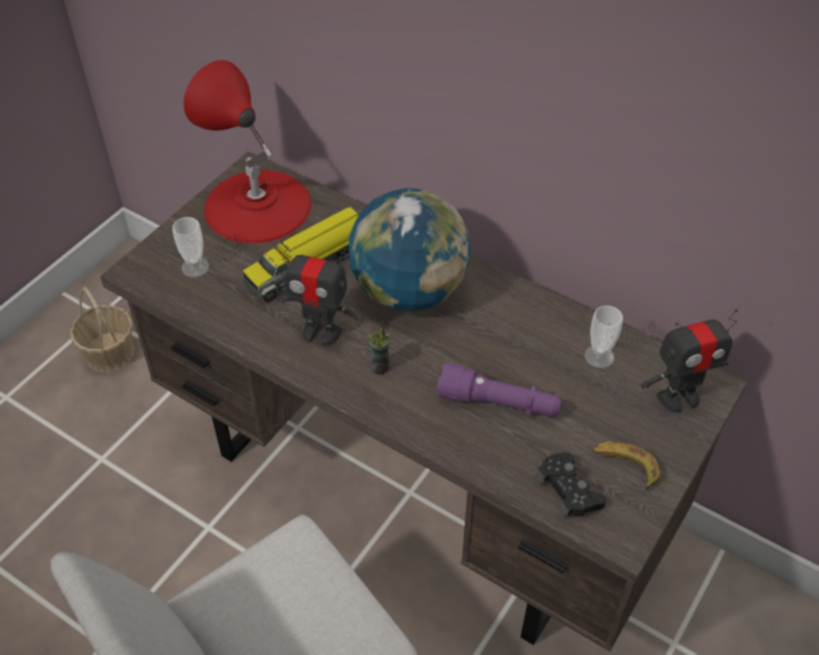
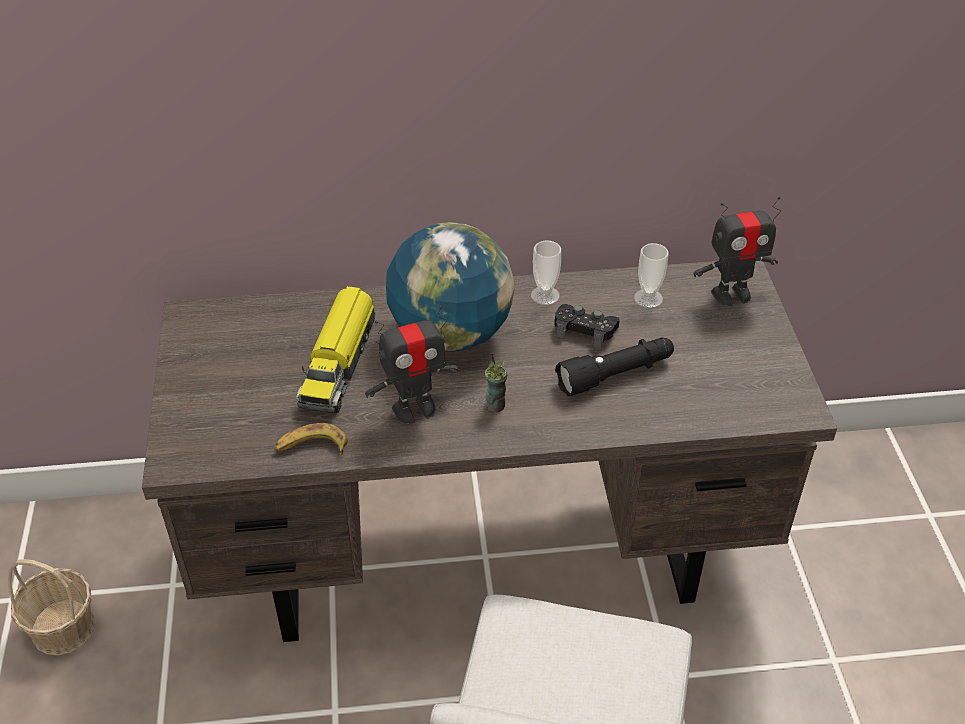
camera: 40 degrees left, 5 degrees down
cup [172,217,209,277] -> cup moved to [531,241,561,305]
red table lamp [184,60,311,244] -> none
purple flashlight [437,363,562,416] -> black flashlight [555,337,674,396]
black game controller [535,452,606,520] -> black game controller moved to [554,304,620,349]
banana [592,442,661,490] -> banana moved to [274,423,348,455]
toy robot [641,309,738,413] -> toy robot turned 45 degrees clockwise [693,197,781,306]

